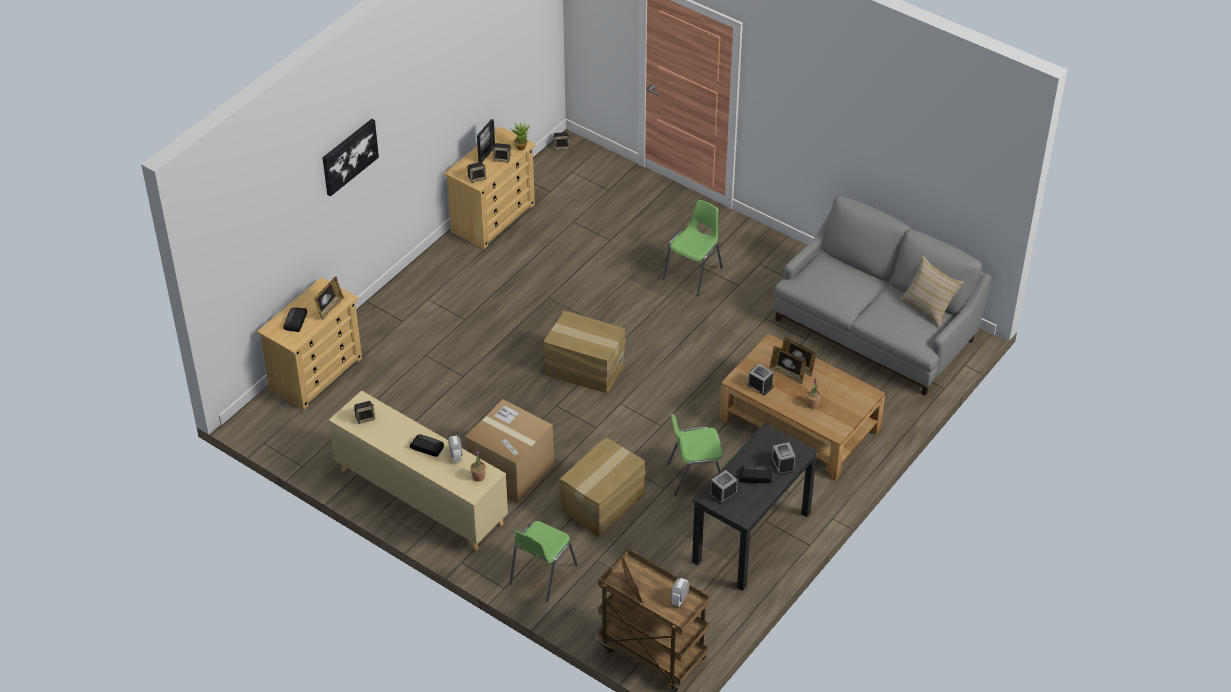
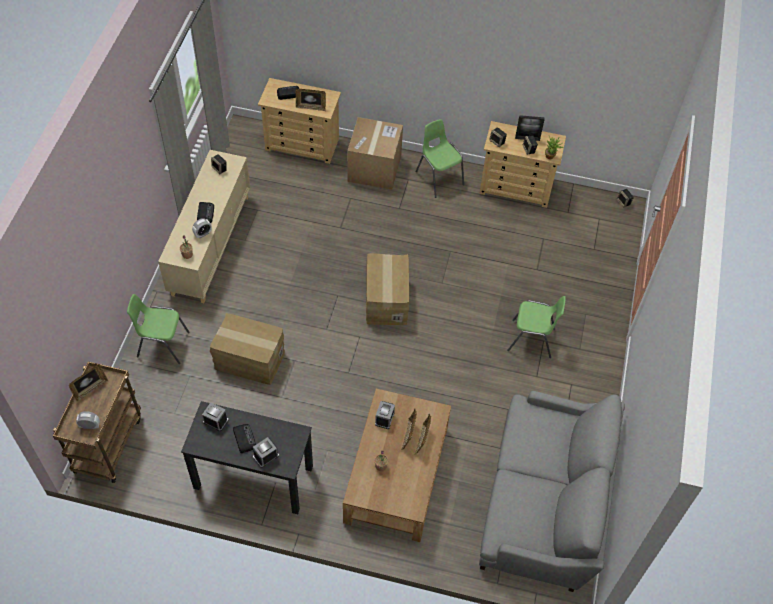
camera: 65 degrees right, 10 degrees up
picture [322,119,379,196] -> none
cardboard box [466,399,554,504] -> cardboard box moved to [347,117,403,190]
green chair [667,414,723,496] -> green chair moved to [415,119,464,198]
beige pillow [900,256,964,327] -> none

